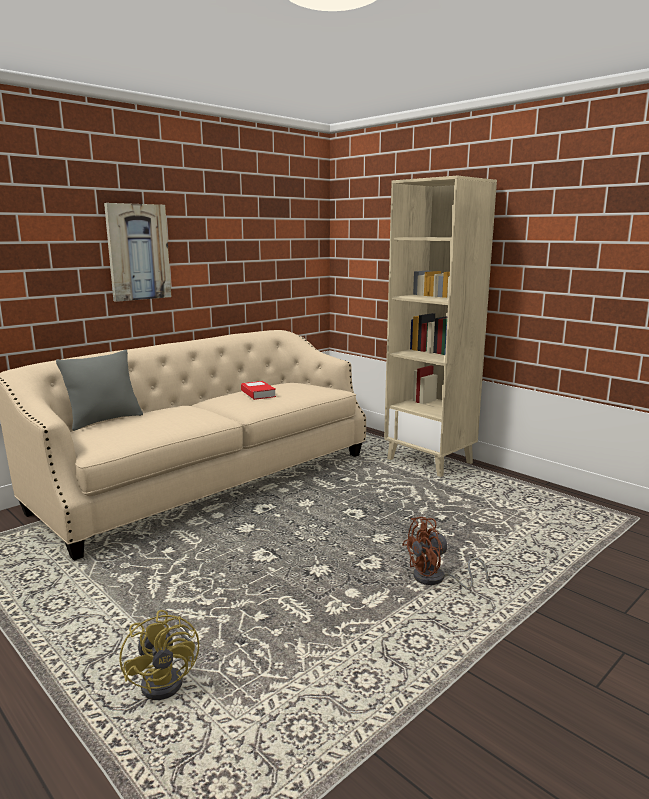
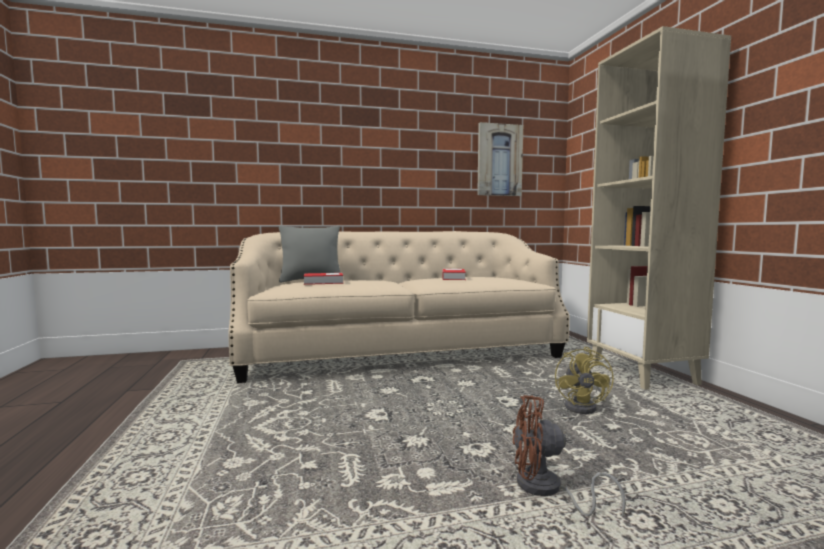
camera: 30 degrees right, 10 degrees down
picture [104,203,172,302] -> picture moved to [477,122,523,196]
yellow fan [119,610,199,700] -> yellow fan moved to [555,347,614,414]
none -> book [304,273,343,285]

